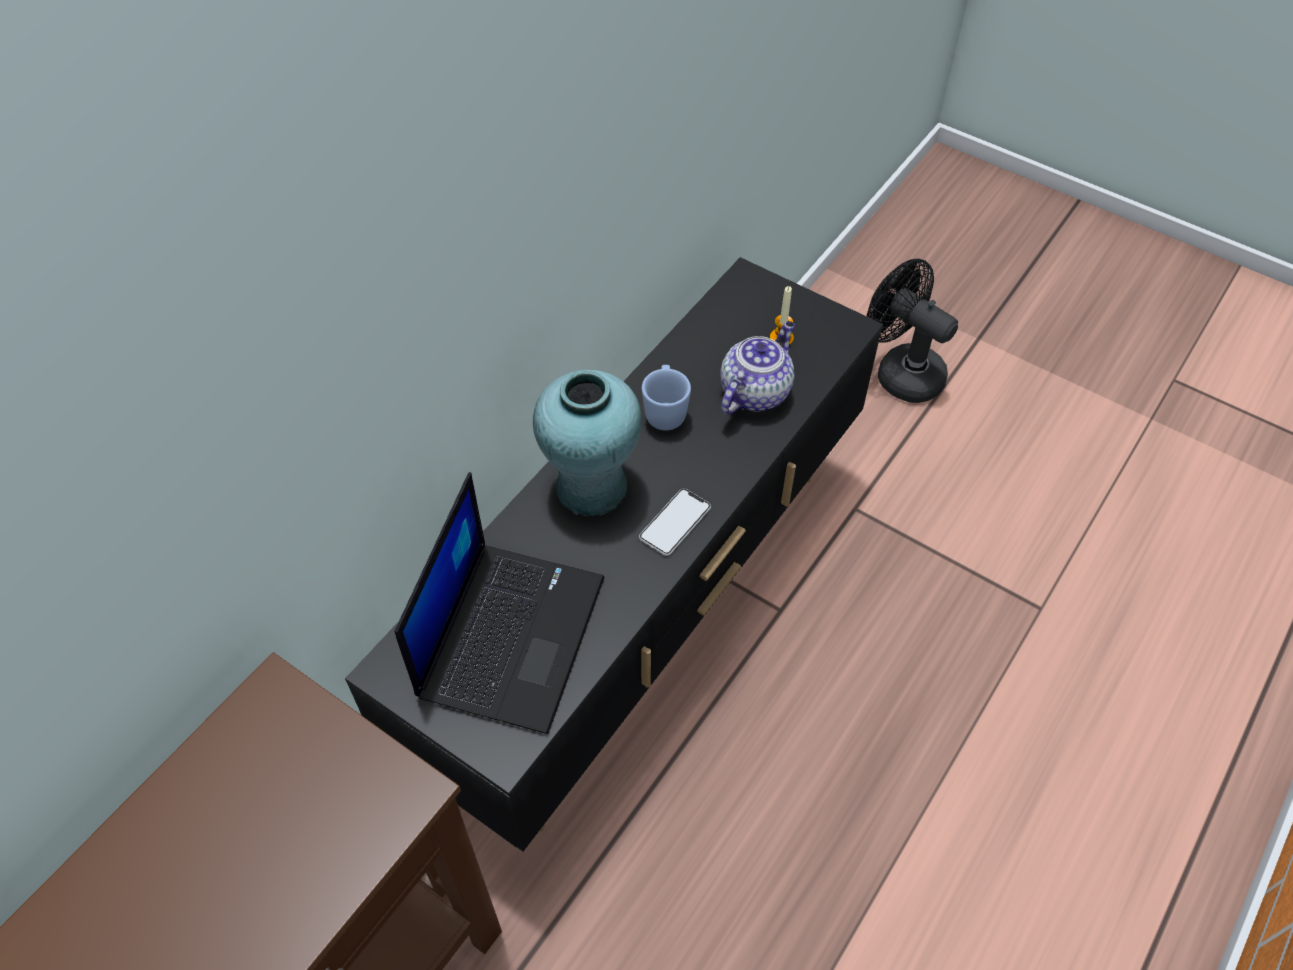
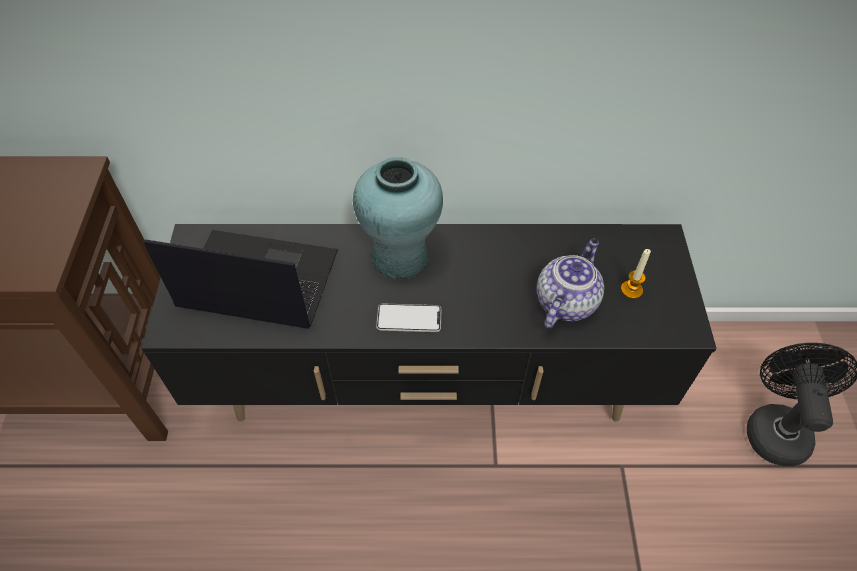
camera: 55 degrees right, 0 degrees up
laptop [395,472,604,734] -> laptop turned 150 degrees counterclockwise [143,230,338,329]
blue mug [642,365,691,431] -> none
teapot [720,321,795,415] -> teapot turned 60 degrees counterclockwise [537,238,604,328]

